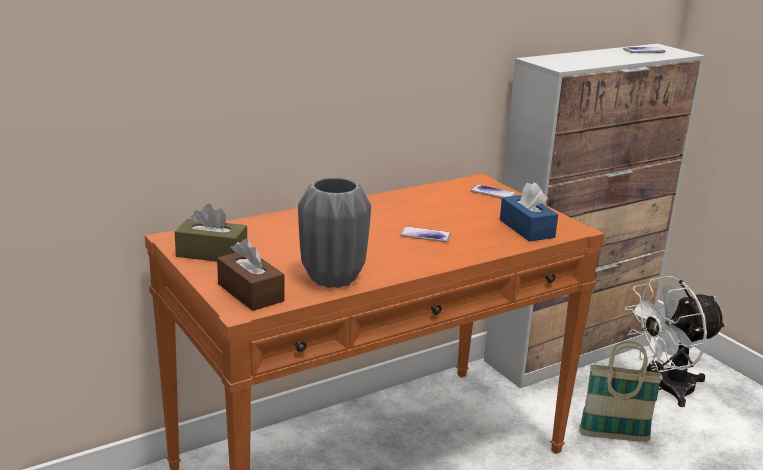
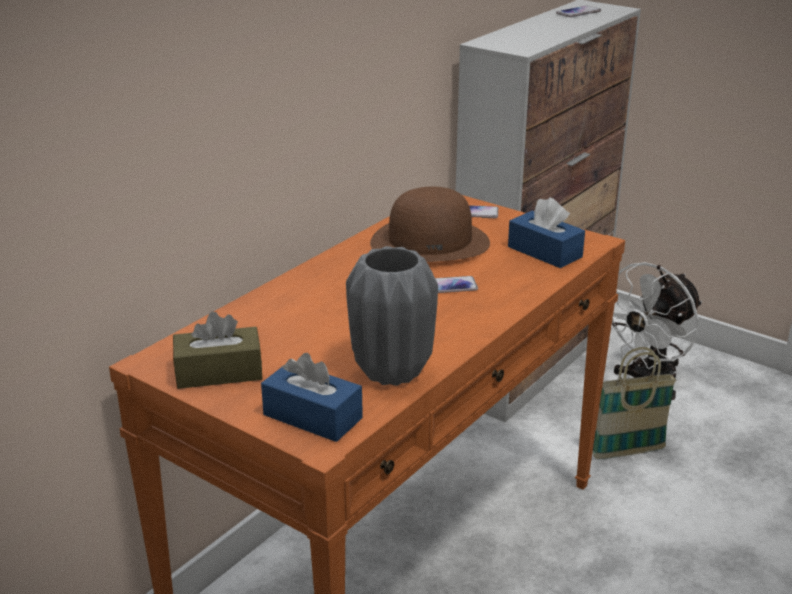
camera: 20 degrees left, 5 degrees up
brown tissue box [217,239,285,311] -> blue tissue box [261,353,363,442]
none -> brown hat [370,187,490,262]

